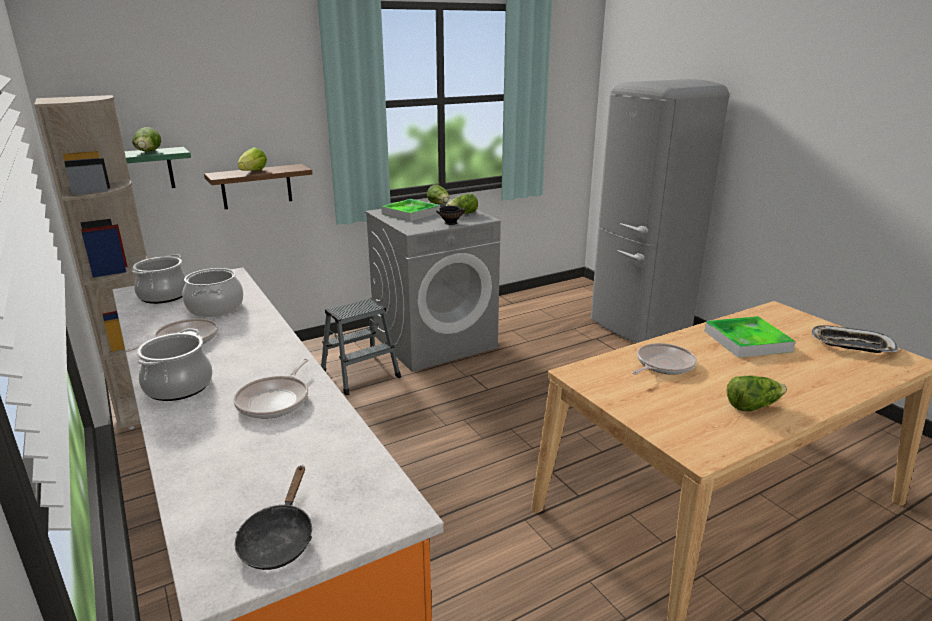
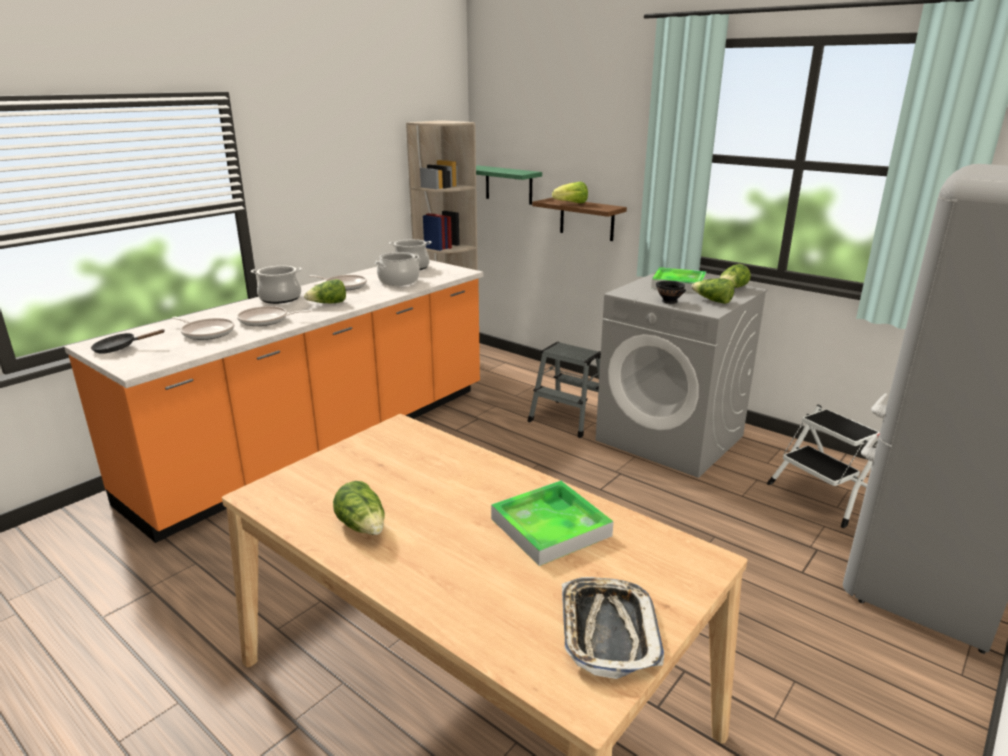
camera: 70 degrees right, 0 degrees up
lettuce [132,127,161,152] -> lettuce moved to [304,279,346,303]
frying pan [632,343,697,375] -> frying pan moved to [172,317,234,340]
none -> step ladder [767,404,880,528]

